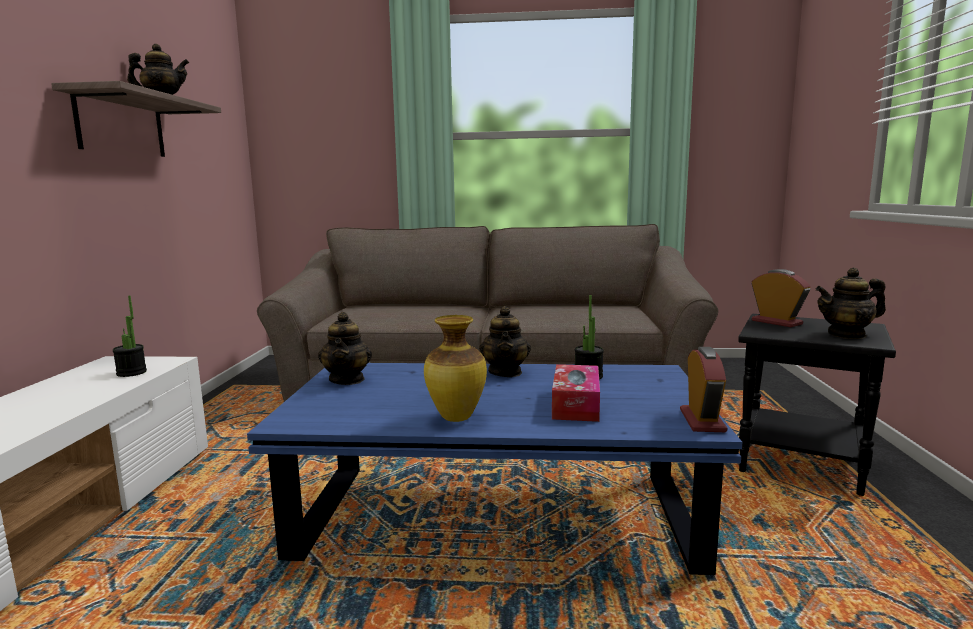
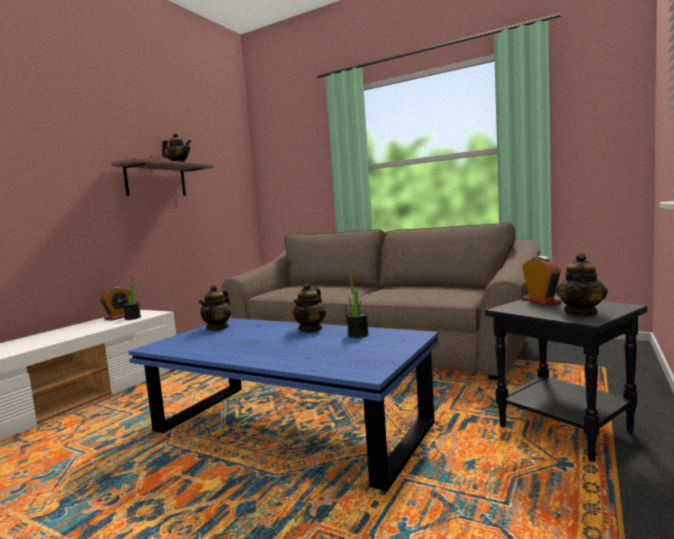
camera: 25 degrees right, 5 degrees down
vase [424,315,487,422] -> none
tissue box [552,364,600,422] -> none
alarm clock [680,347,727,432] -> alarm clock moved to [100,287,131,321]
teapot [816,267,886,339] -> teapot turned 75 degrees counterclockwise [556,253,608,316]

